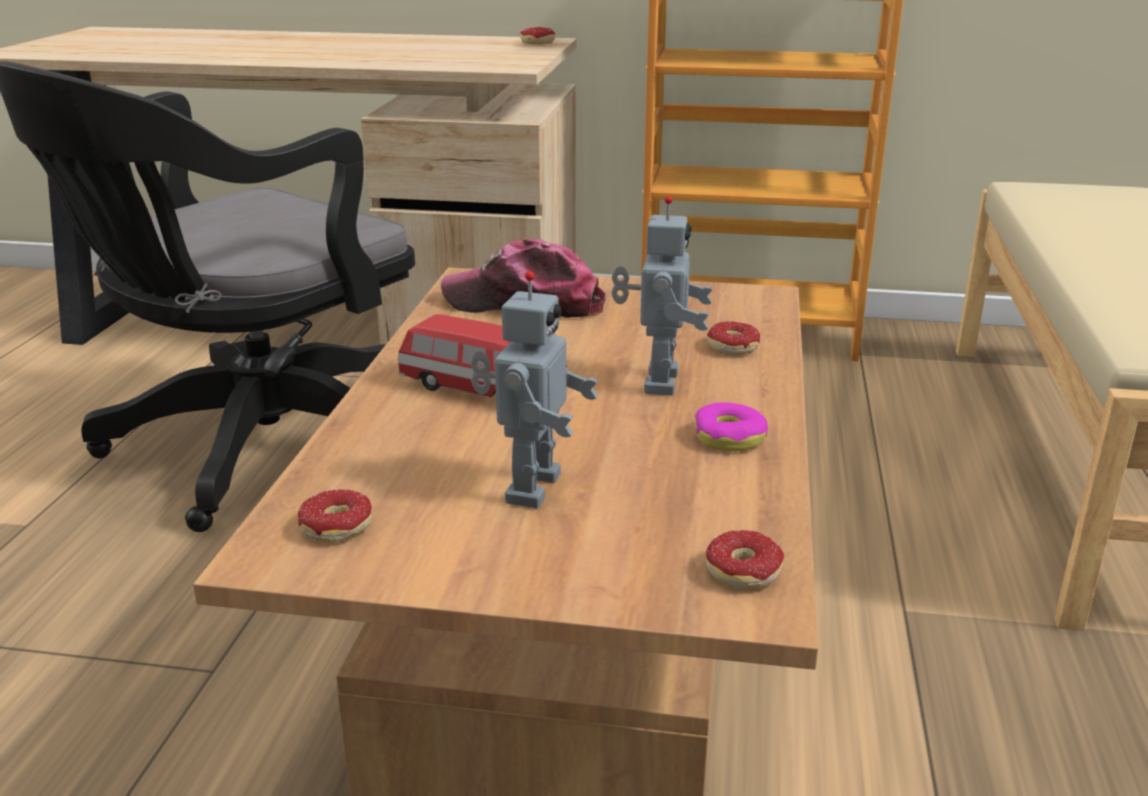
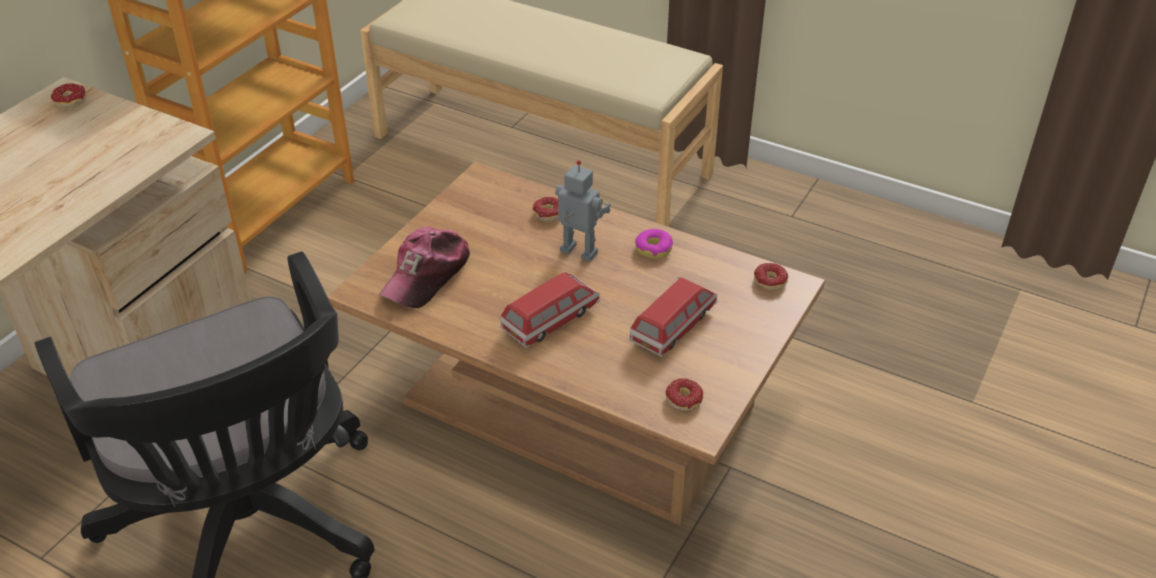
camera: 70 degrees left, 15 degrees up
toy robot [470,271,598,509] -> toy car [629,277,718,357]

